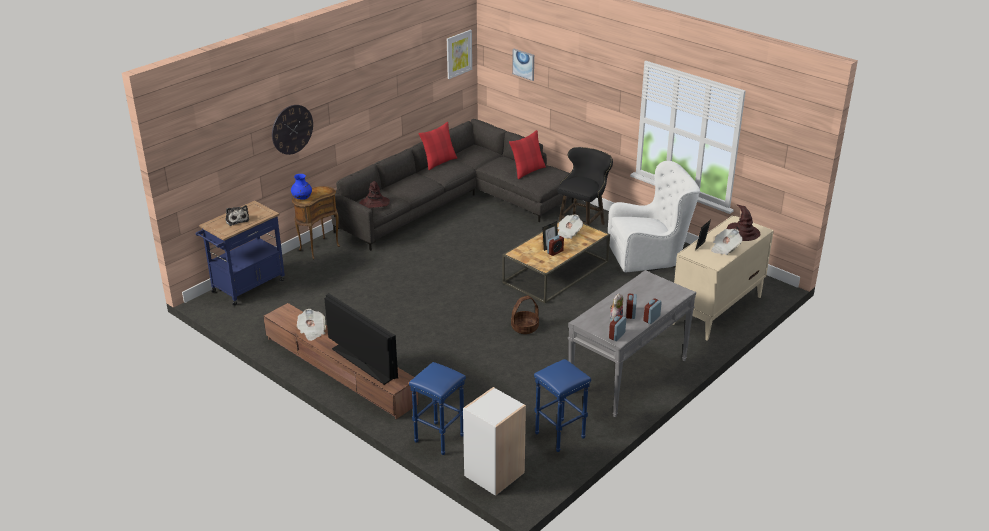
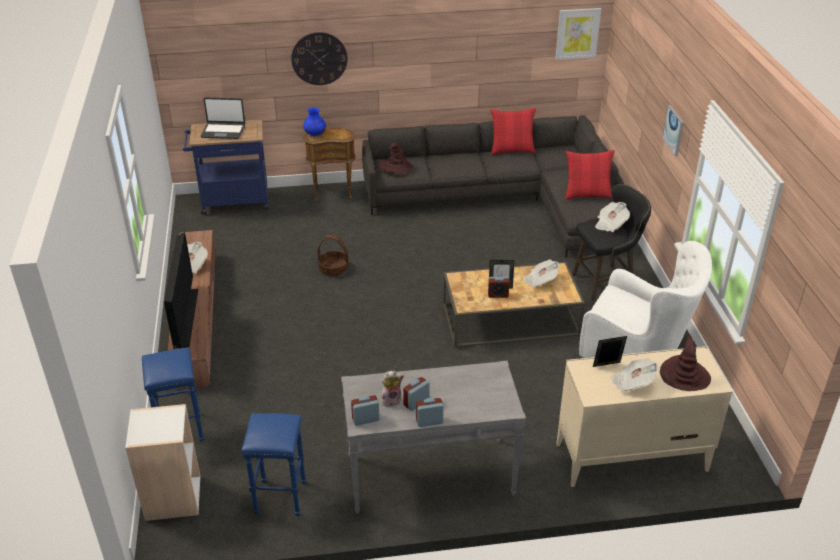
camera: 40 degrees right, 5 degrees up
plush toy [225,205,249,226] -> laptop [201,98,245,139]
basket [511,295,539,334] -> basket moved to [318,235,349,276]
picture [512,49,534,81] -> picture moved to [662,105,684,156]
none -> newspaper [595,202,630,232]

